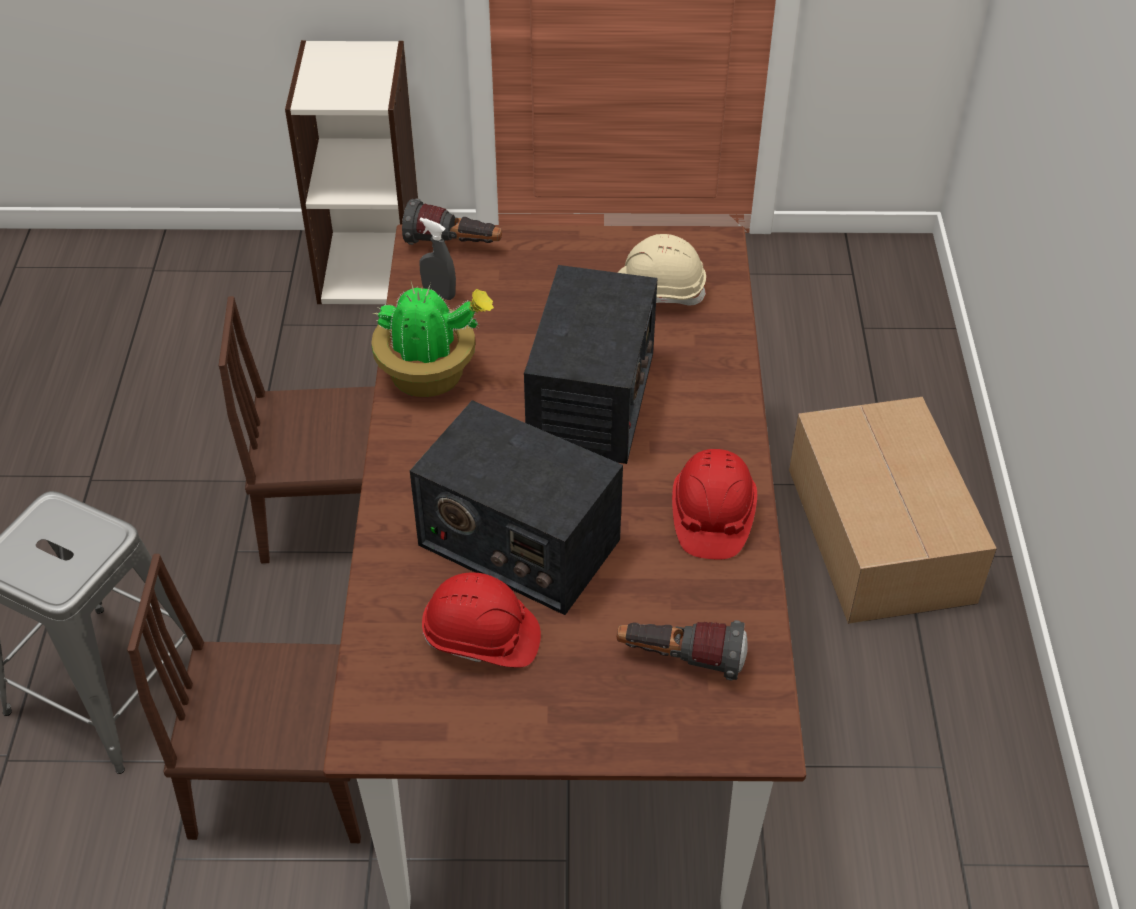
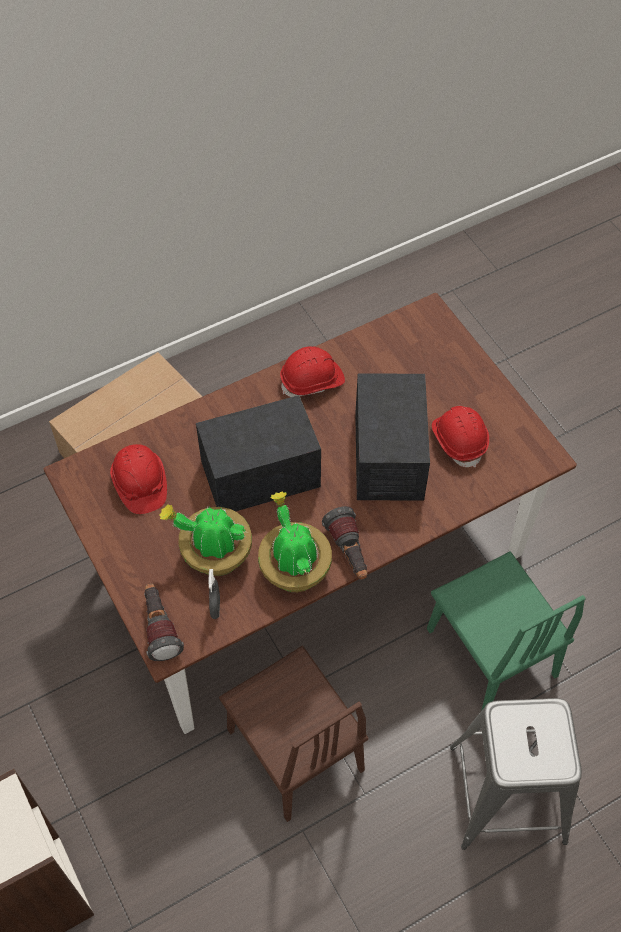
camera: 120 degrees left, 10 degrees up
brown chair [127,554,361,843] -> green chair [427,551,586,711]
flashlight [617,620,747,680] -> flashlight moved to [322,506,367,580]
beige hard hat [618,234,706,305] -> red hard hat [110,444,167,514]
none -> potted plant [159,504,252,576]

